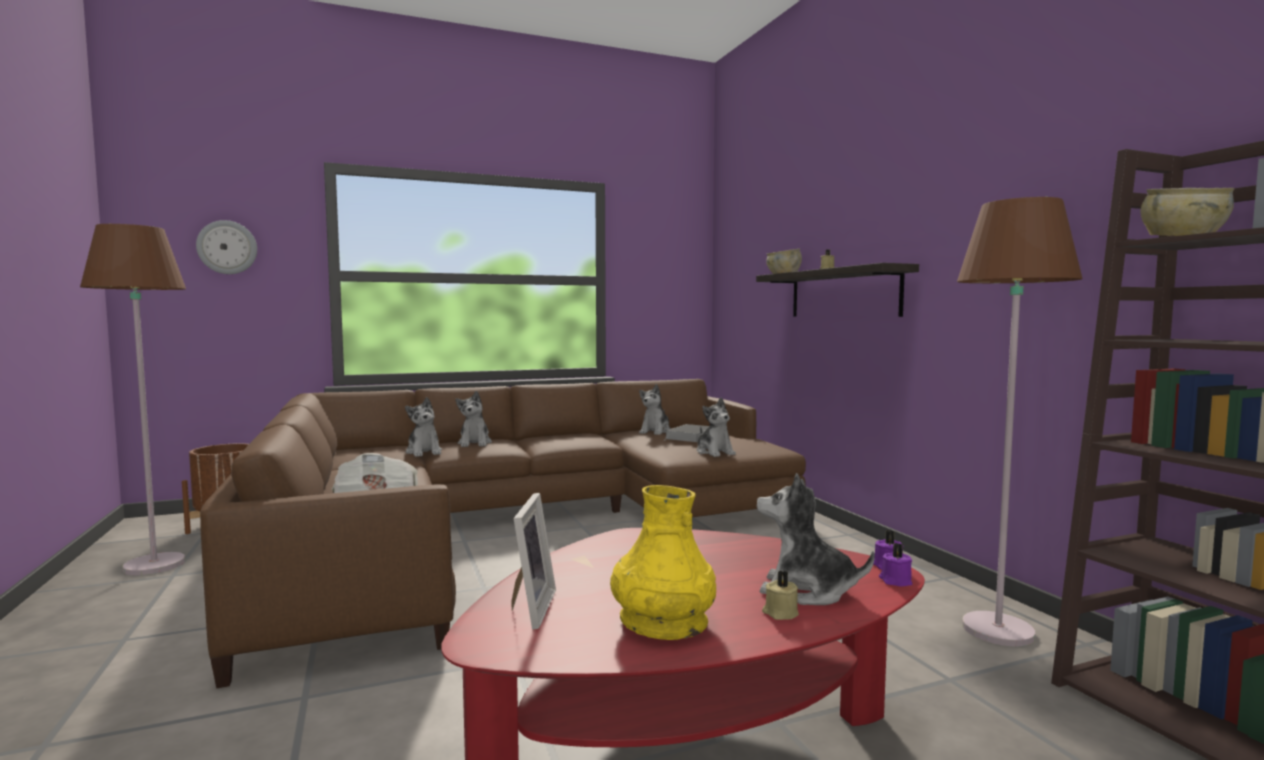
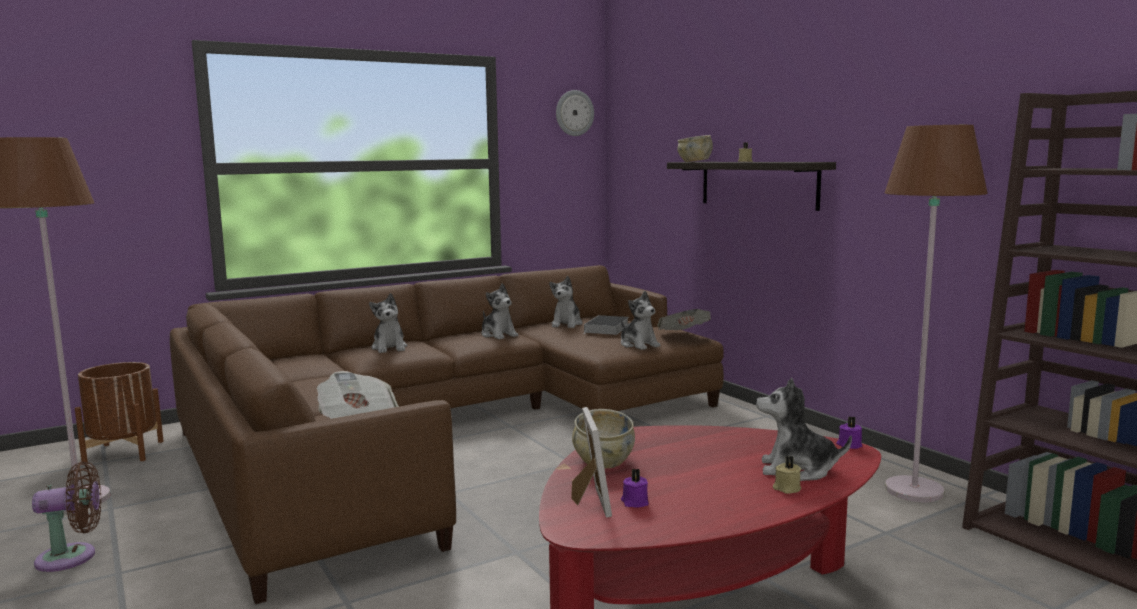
camera: 10 degrees left, 5 degrees up
wall clock [196,220,257,274] -> wall clock moved to [556,90,594,136]
plush toy [405,397,442,457] -> plush toy moved to [481,283,519,340]
yellow vase [610,485,716,640] -> none
purple candle [879,543,912,587] -> purple candle moved to [621,468,649,508]
beige bowl [1141,188,1234,236] -> beige bowl moved to [572,409,635,468]
none -> brown fan [32,461,101,572]
none -> newspaper [657,309,711,330]

